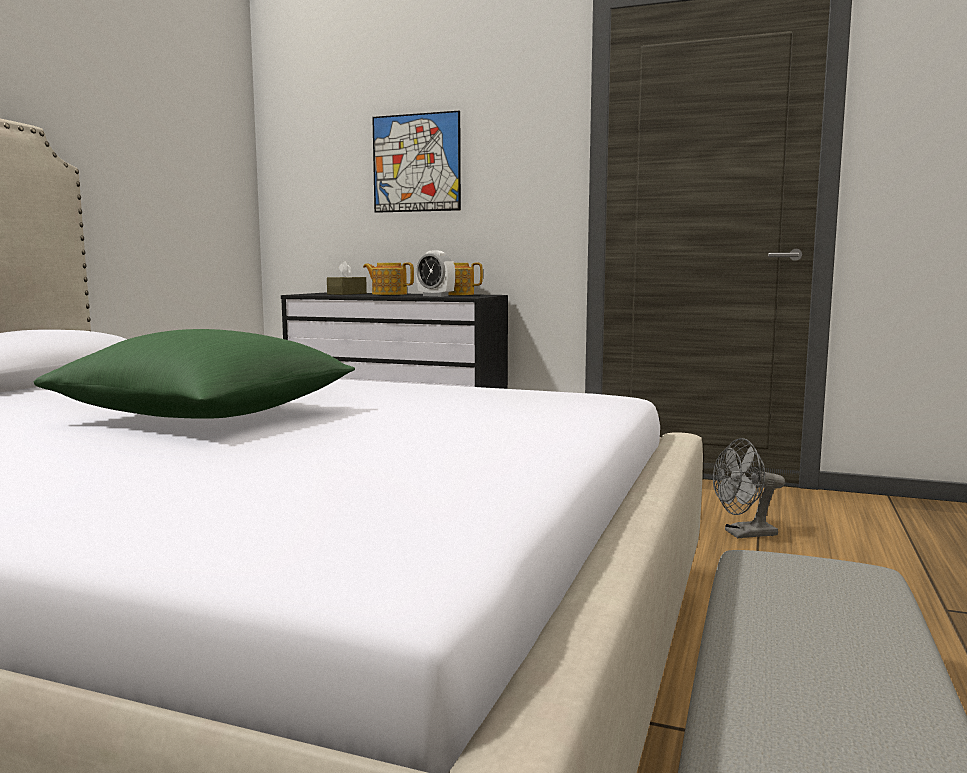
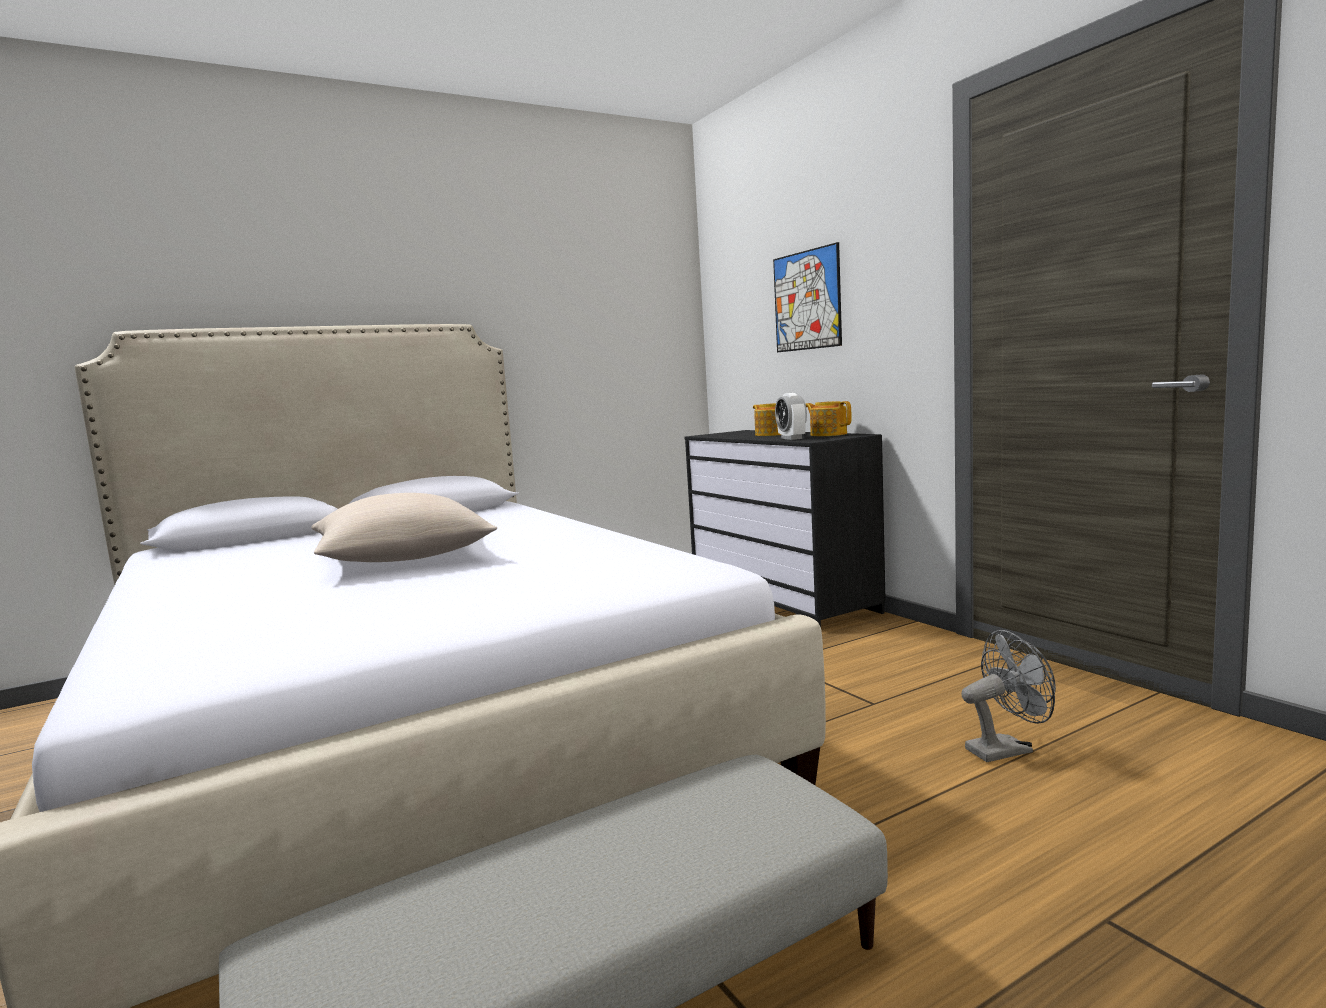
camera: 40 degrees right, 0 degrees up
green pillow [34,329,355,419] -> beige pillow [311,493,497,562]
brown tissue box [327,261,367,295] -> none
grey fan [713,438,785,538] -> grey fan turned 135 degrees clockwise [961,630,1056,762]

